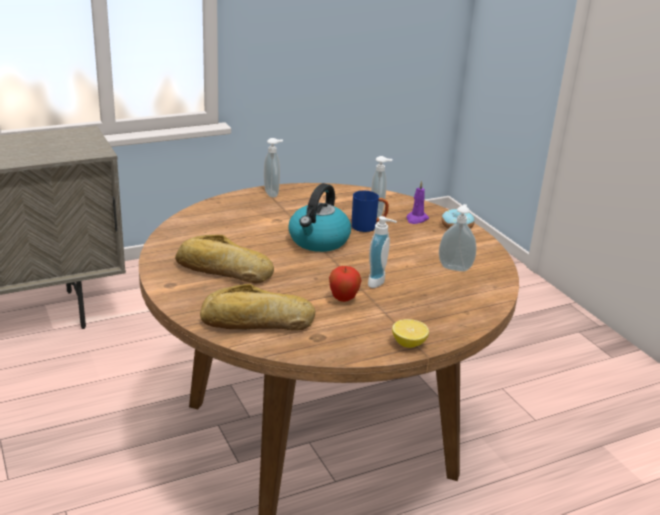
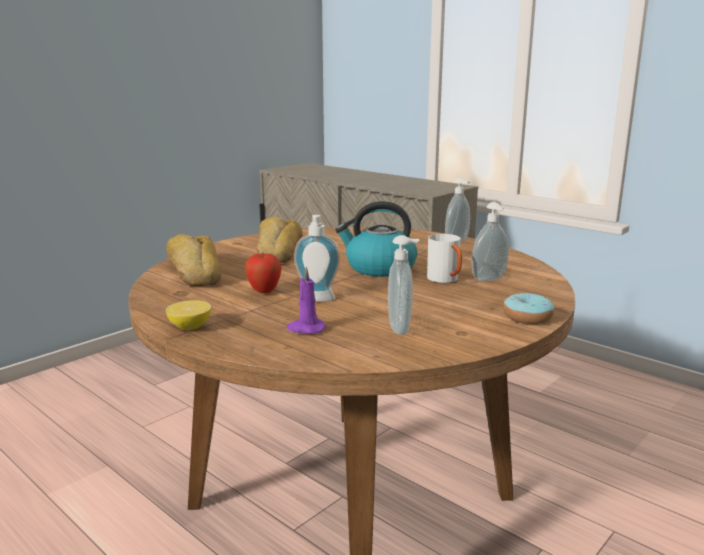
camera: 70 degrees right, 10 degrees down
blue mug [351,191,389,232] -> white mug [427,234,462,283]
purple candle [406,181,429,224] -> purple candle moved to [287,267,327,334]

